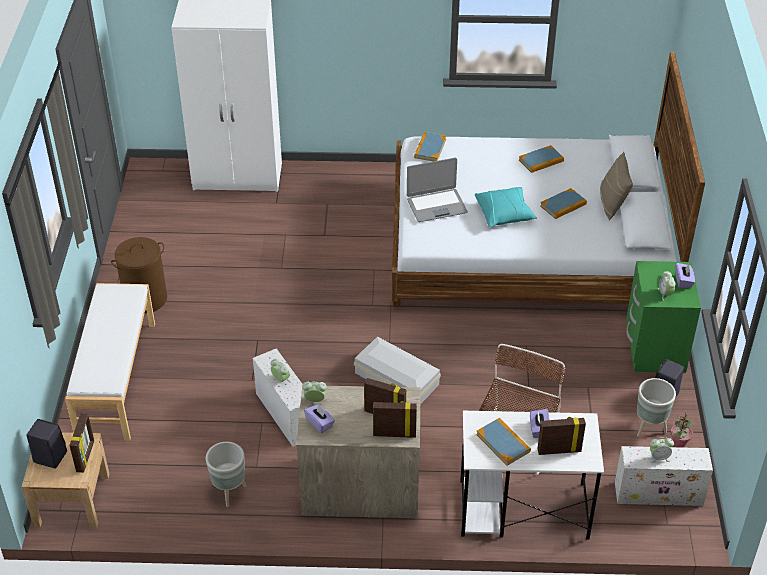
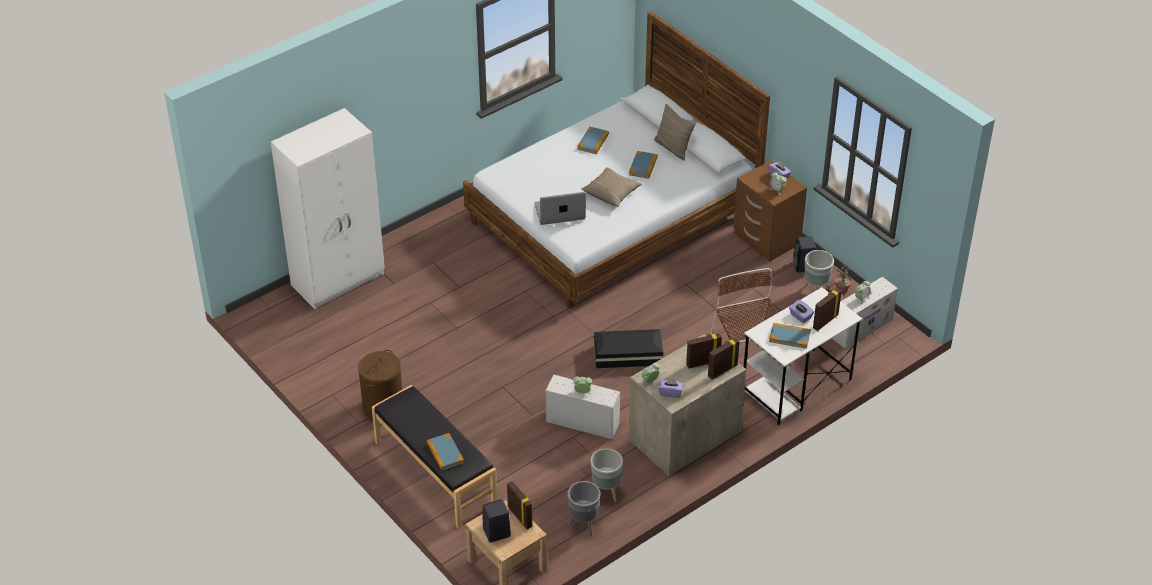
camera: 40 degrees left, 0 degrees up
white bench [65,283,155,441] -> black bench [372,385,498,528]
white storage box [354,337,441,404] -> black storage box [593,329,664,368]
laptop [407,158,468,222] -> laptop turned 135 degrees counterclockwise [534,192,586,225]
book [414,132,446,162] -> book moved to [427,433,464,470]
turquoise pillow [475,187,537,227] -> beige pillow [581,167,642,207]
green nightstand [626,261,701,373] -> brown nightstand [733,161,807,261]
none -> grey planter [567,481,601,536]

